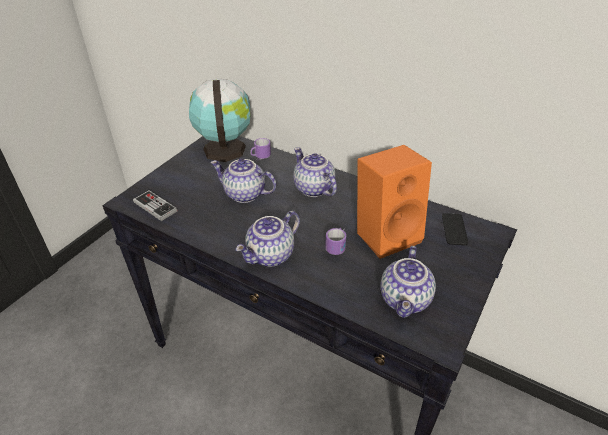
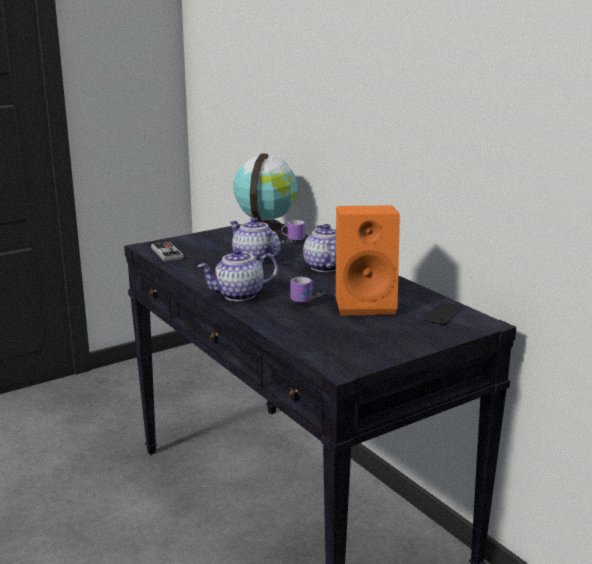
camera: 25 degrees right, 20 degrees down
teapot [380,246,436,318] -> none

